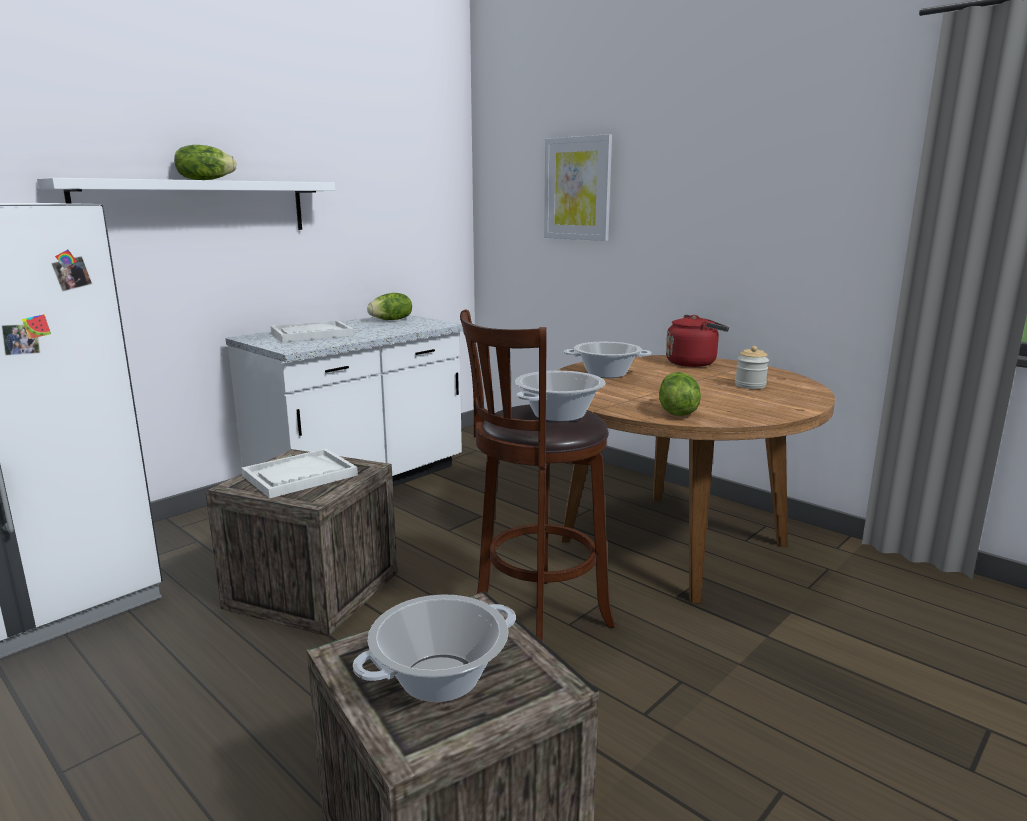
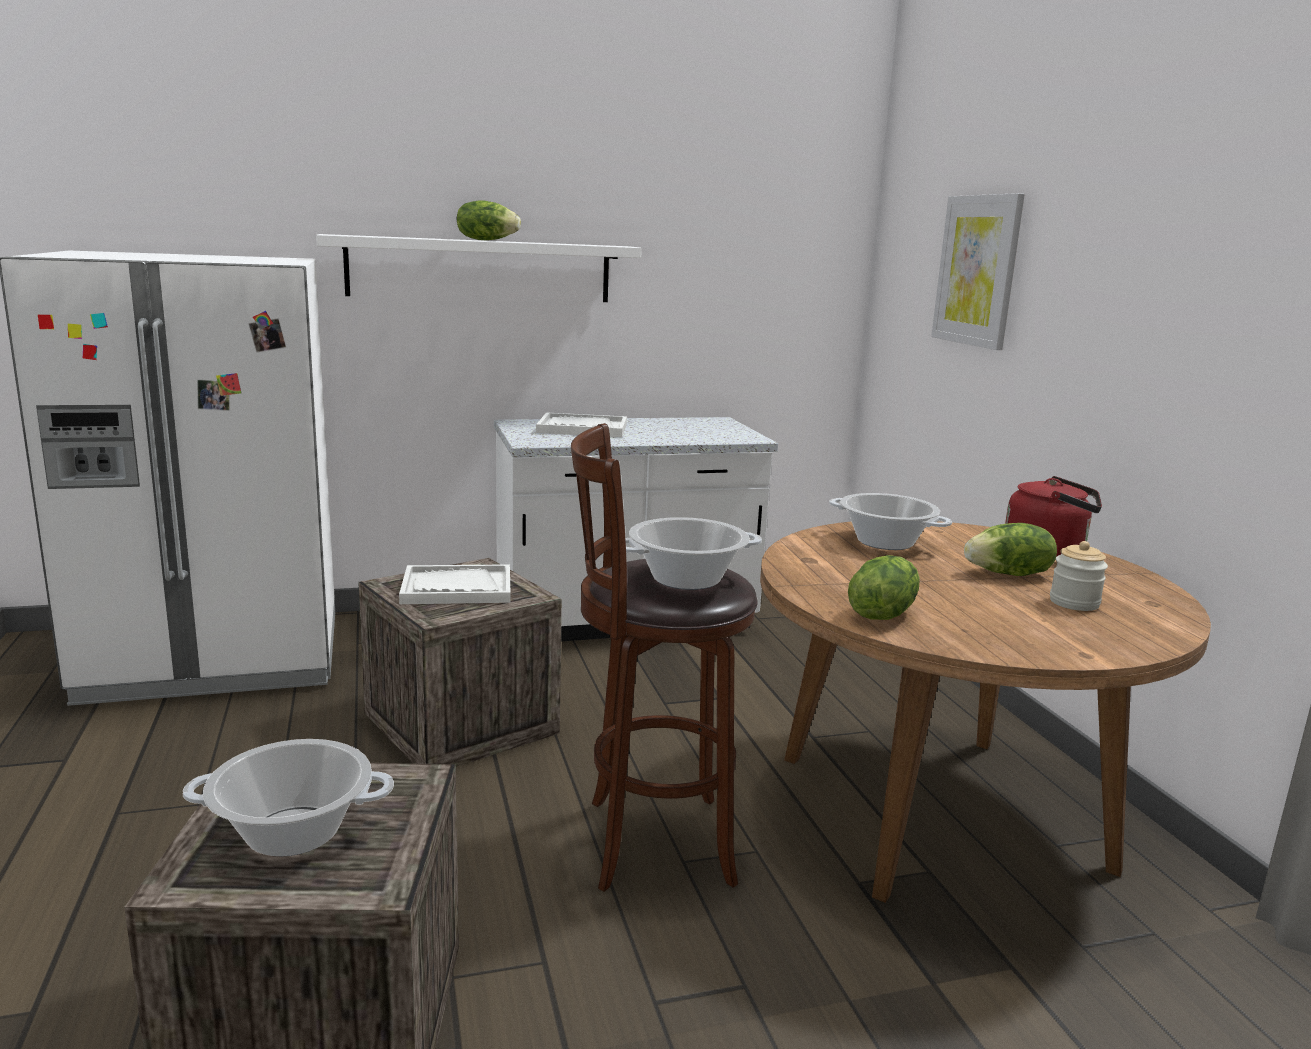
camera: 30 degrees right, 0 degrees up
lettuce [367,293,412,320] -> lettuce moved to [964,523,1057,576]

